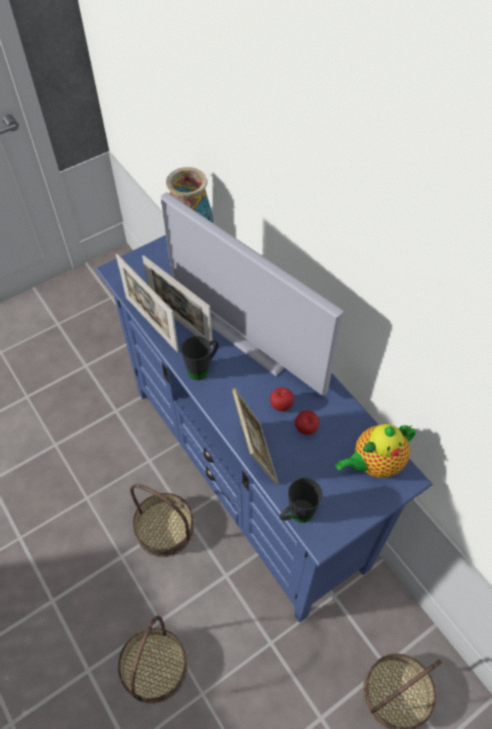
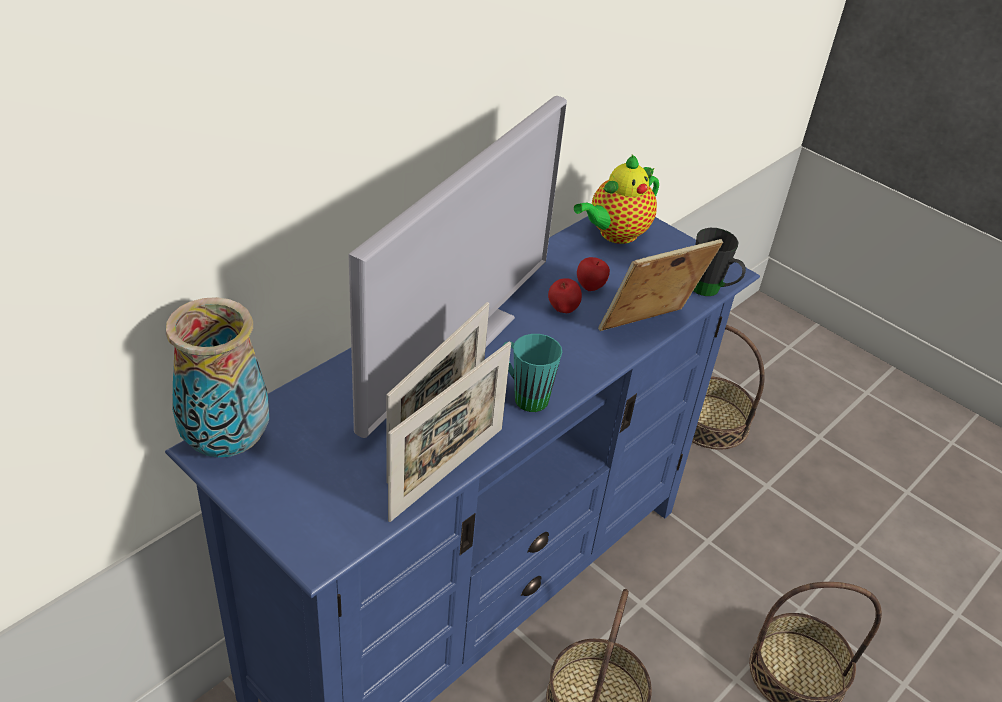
camera: 105 degrees left, 15 degrees down
black mug [181,336,219,380] -> turquoise mug [503,334,562,412]
teapot [335,424,416,478] -> teapot turned 90 degrees clockwise [574,155,659,244]

